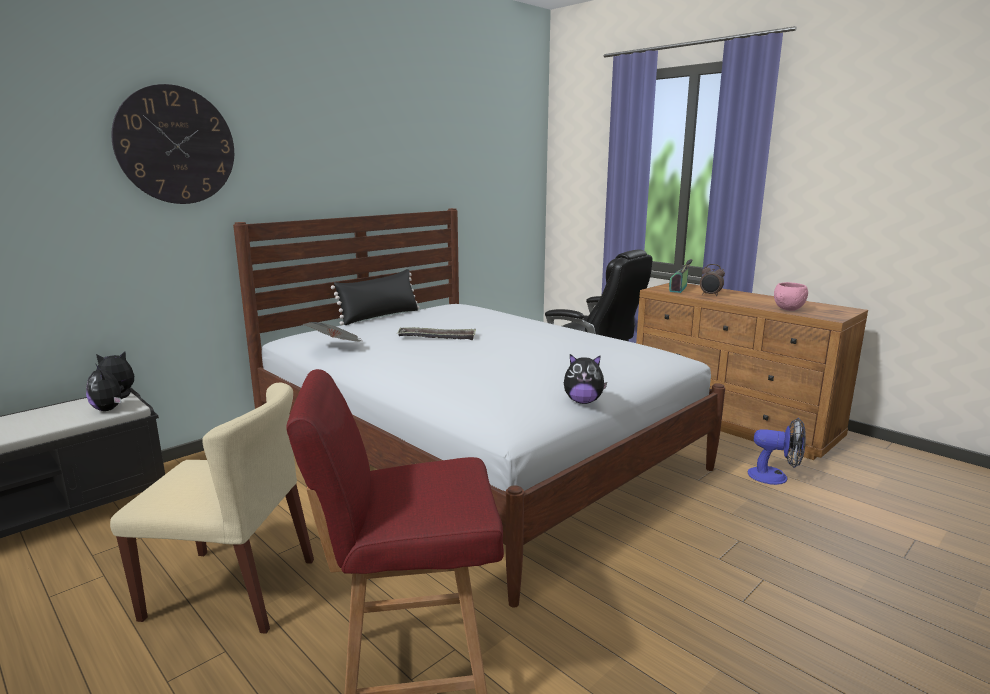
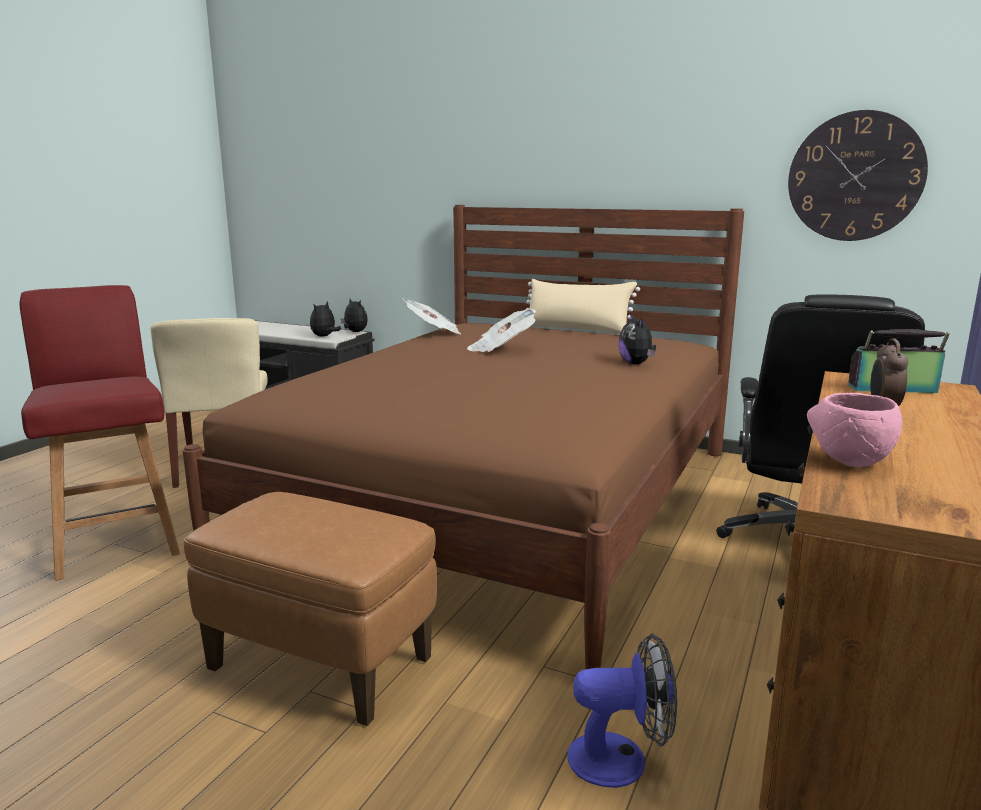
camera: 70 degrees right, 0 degrees up
wall clock [111,84,234,204] -> wall clock moved to [788,110,928,241]
white bed [233,208,725,608] -> brown bed [183,205,744,669]
black pillow [331,269,419,325] -> beige pillow [525,279,640,335]
tray [397,327,476,340] -> newspaper [467,309,537,352]
plush toy [564,354,607,404] -> plush toy moved to [618,313,656,364]
fan [748,418,806,485] -> fan turned 90 degrees counterclockwise [567,634,677,788]
none -> brown ottoman [184,492,437,726]

